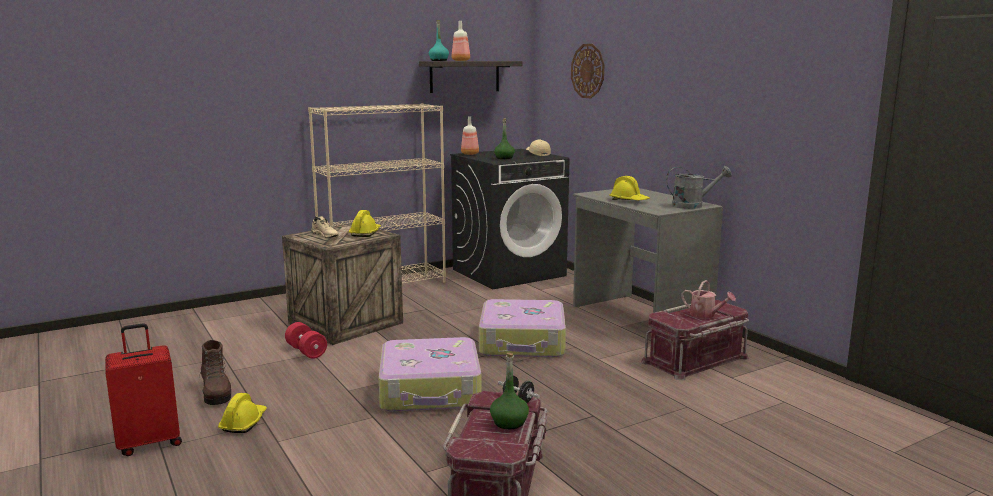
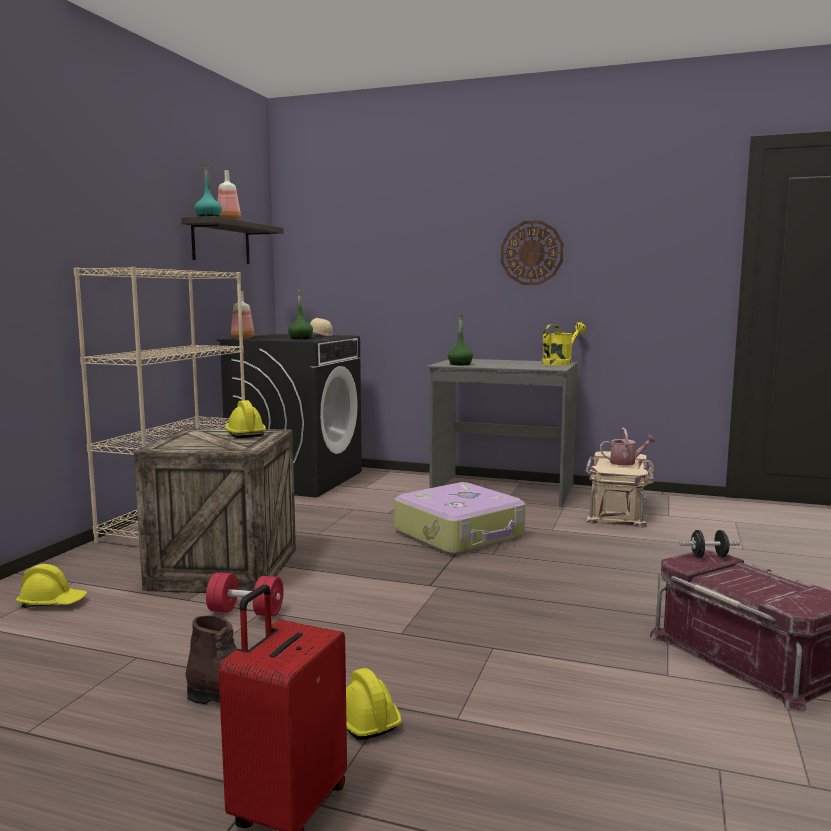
camera: 40 degrees left, 5 degrees down
beige shoe [311,216,339,238] -> none
suitcase [378,337,482,412] -> none
green bottle [490,353,529,429] -> green bottle moved to [448,315,473,365]
wall clock [571,44,605,98] -> wall clock moved to [501,221,564,285]
yellow hard hat [609,176,650,200] -> yellow hard hat moved to [16,564,88,608]
red storage box [641,300,749,380] -> beige storage box [585,451,655,528]
grey watering can [666,166,732,209] -> yellow watering can [542,322,586,365]

